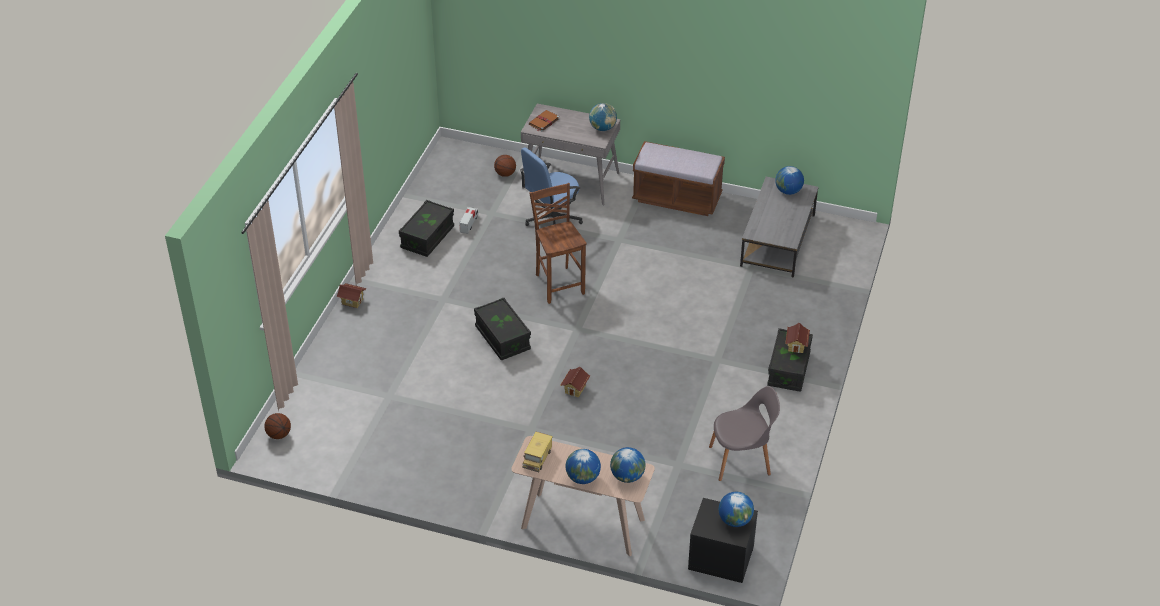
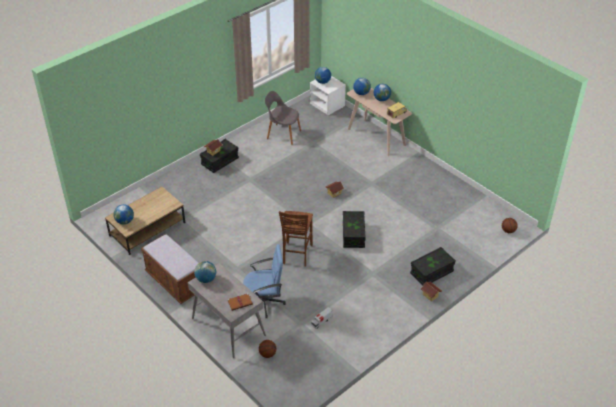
camera: 150 degrees left, 0 degrees up
black storage box [399,200,454,257] -> black storage box moved to [410,247,456,285]
black nightstand [688,498,758,583] -> white nightstand [310,76,346,115]
grey coffee table [740,177,819,278] -> brown coffee table [105,187,185,255]

